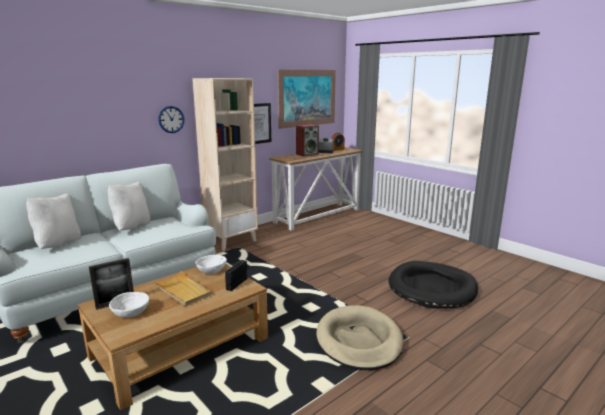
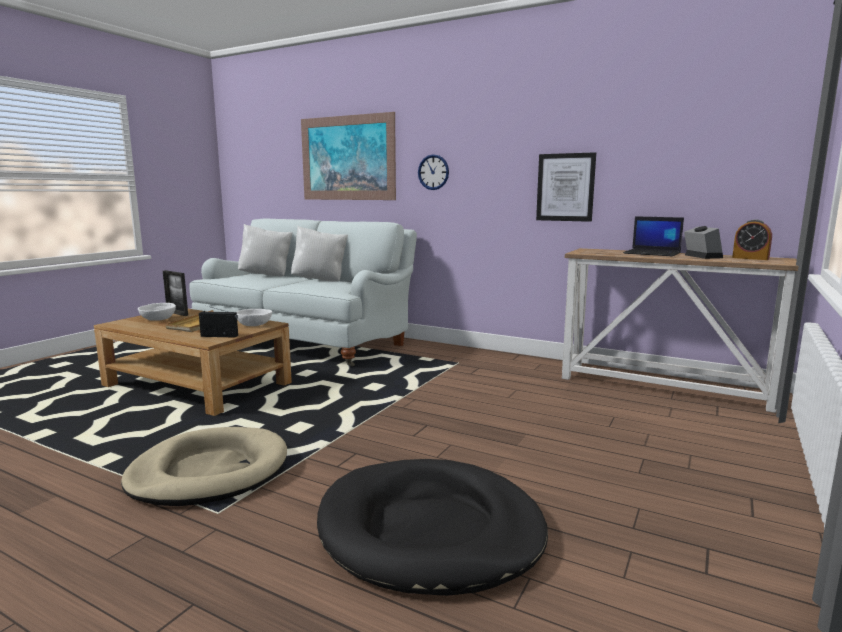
camera: 70 degrees right, 5 degrees down
beige bookcase [192,78,258,251] -> none
picture [278,70,336,129] -> picture moved to [301,112,396,200]
speaker [296,124,319,157] -> laptop [623,216,684,256]

